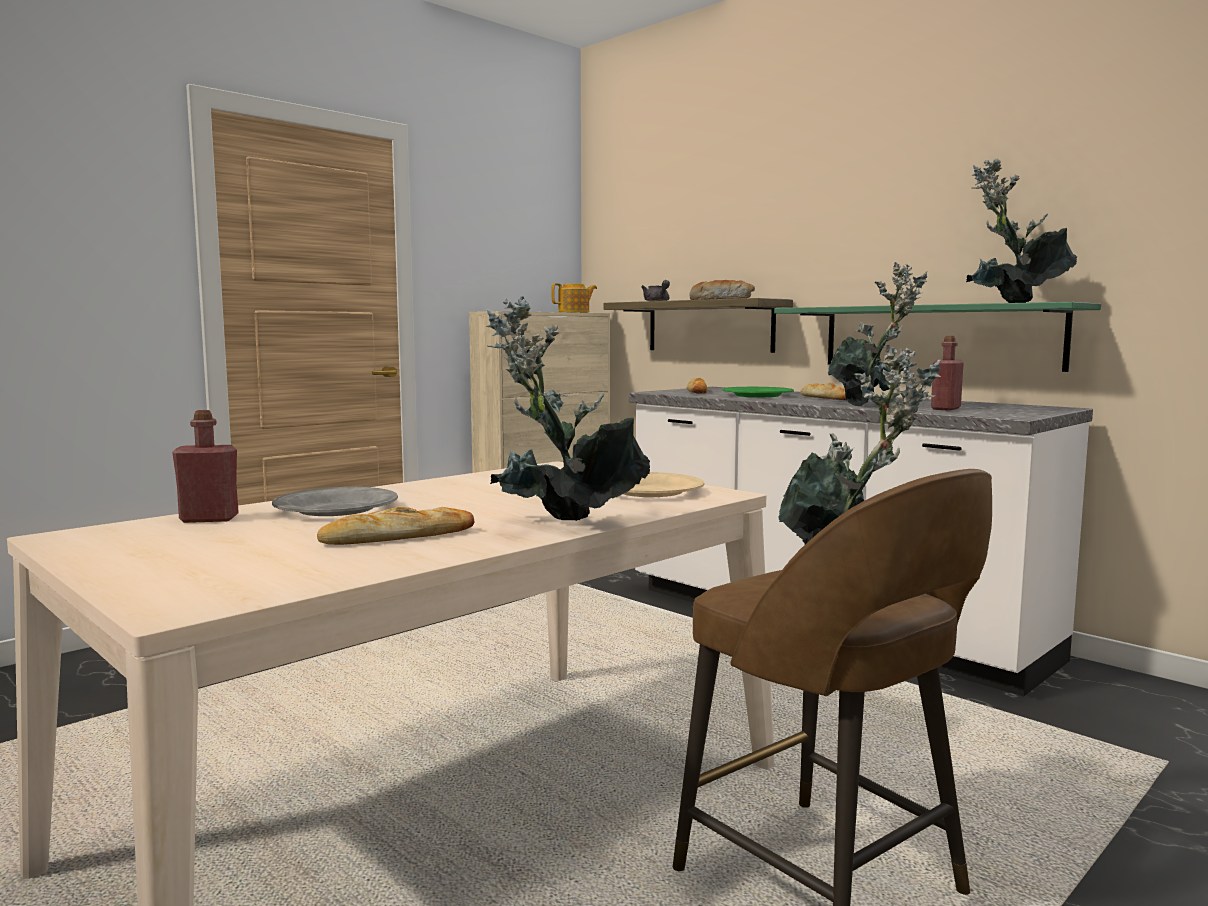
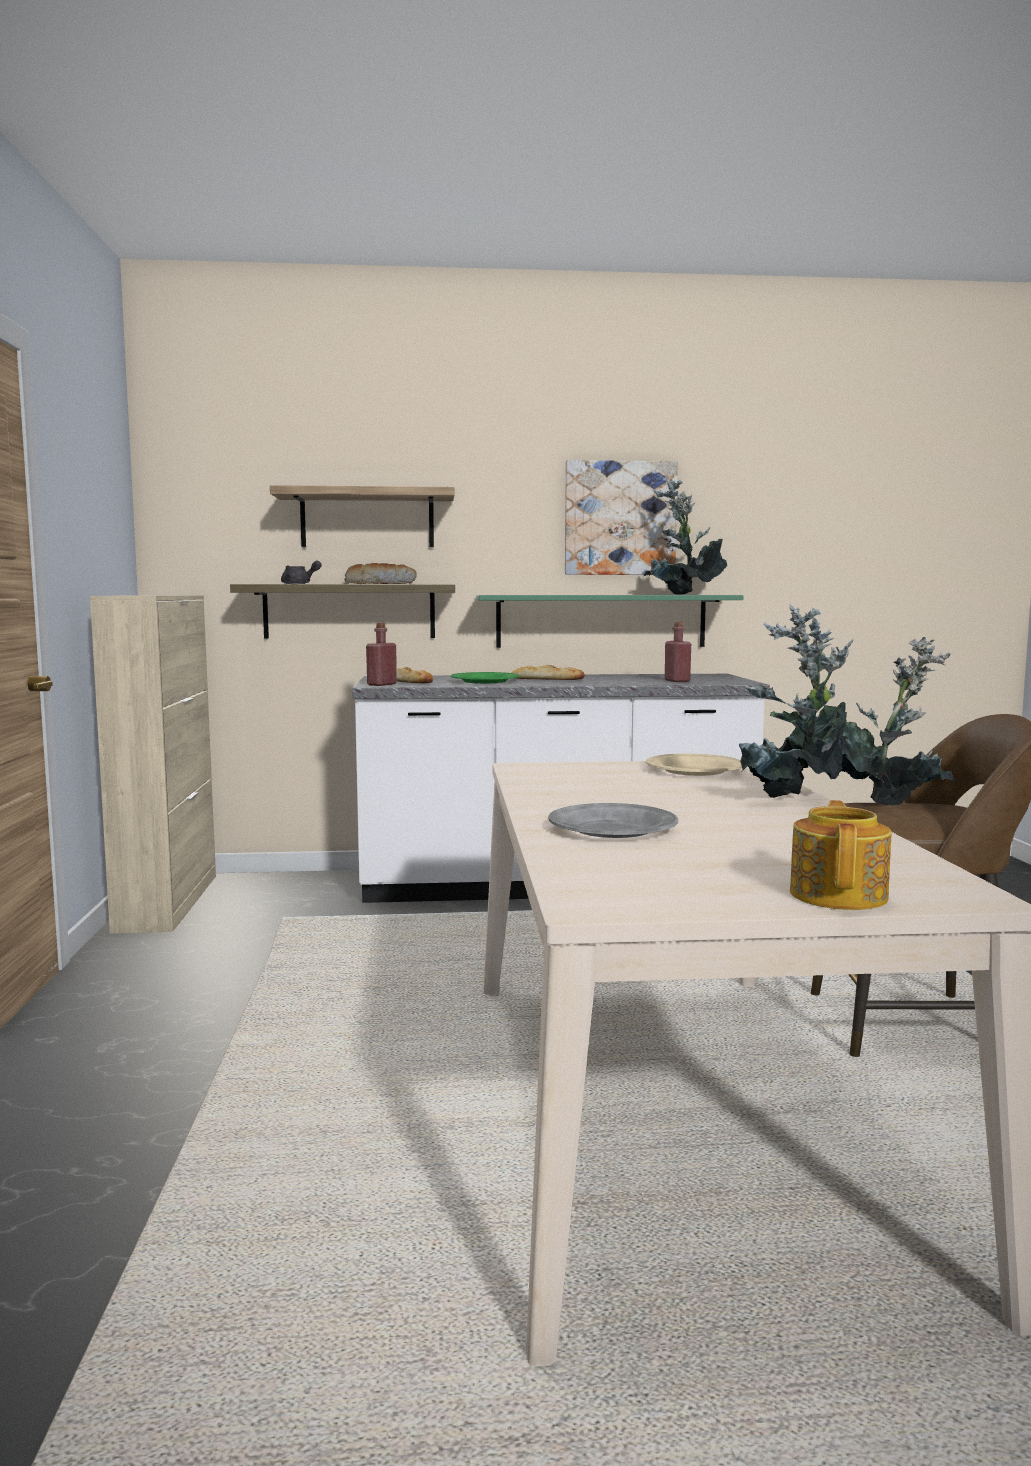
camera: 50 degrees left, 0 degrees up
red bottle [172,410,239,523] -> red bottle moved to [366,623,397,686]
bread [317,507,475,545] -> none
teapot [551,283,597,313] -> teapot moved to [790,800,892,910]
potted plant [828,262,927,406] -> none
none -> shelf [270,485,454,547]
none -> picture [565,460,678,575]

